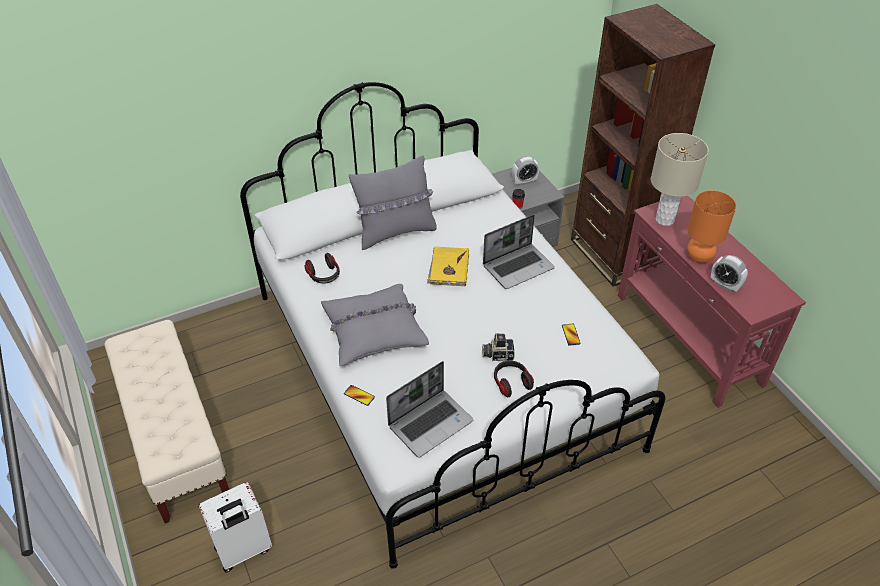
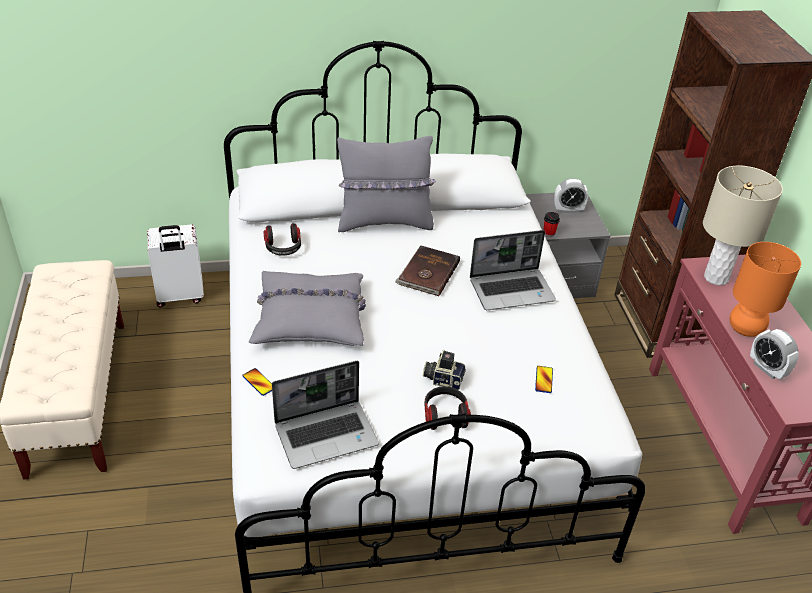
camera: 15 degrees right, 5 degrees down
white suitcase [199,482,272,573] -> white suitcase moved to [147,224,204,307]
yellow book [427,246,469,286] -> brown book [395,246,460,296]

